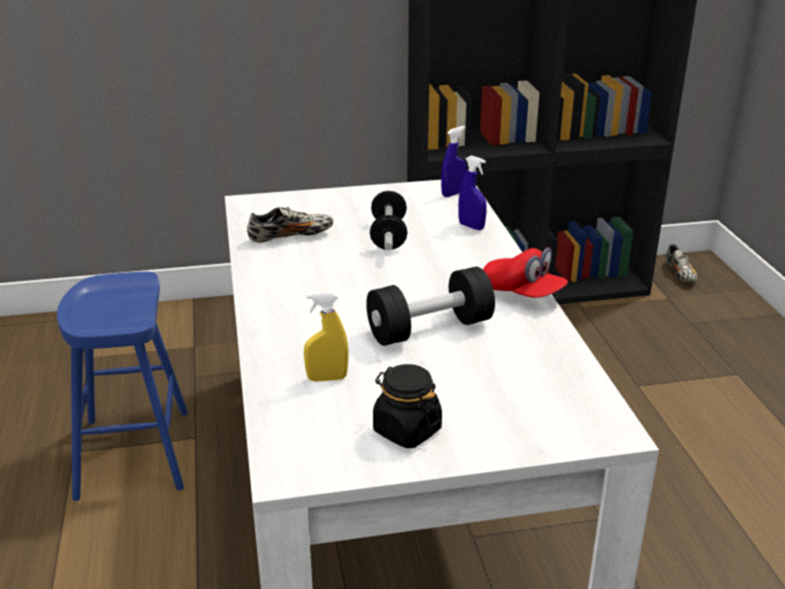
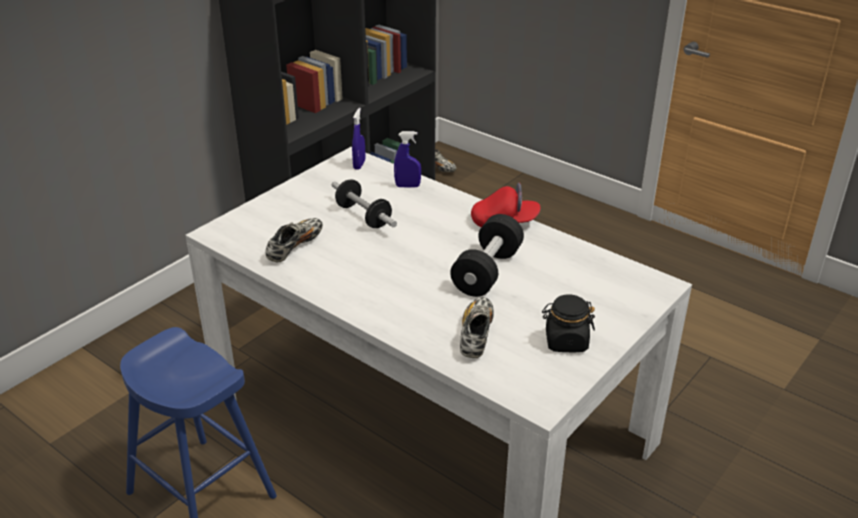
camera: 40 degrees left, 5 degrees up
yellow spray bottle [304,292,349,382] -> shoe [460,297,494,358]

